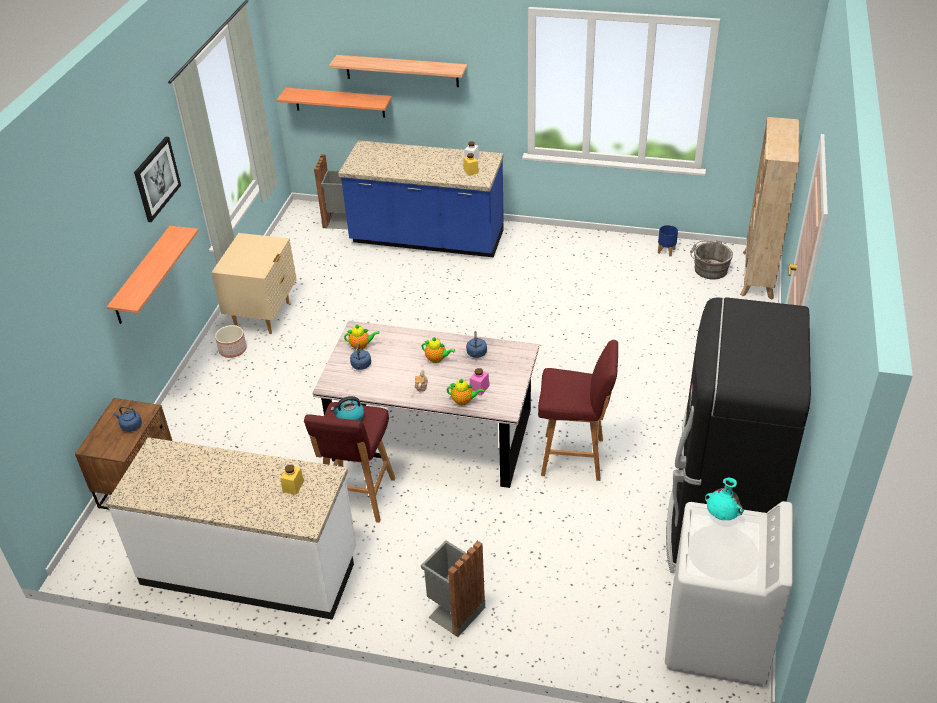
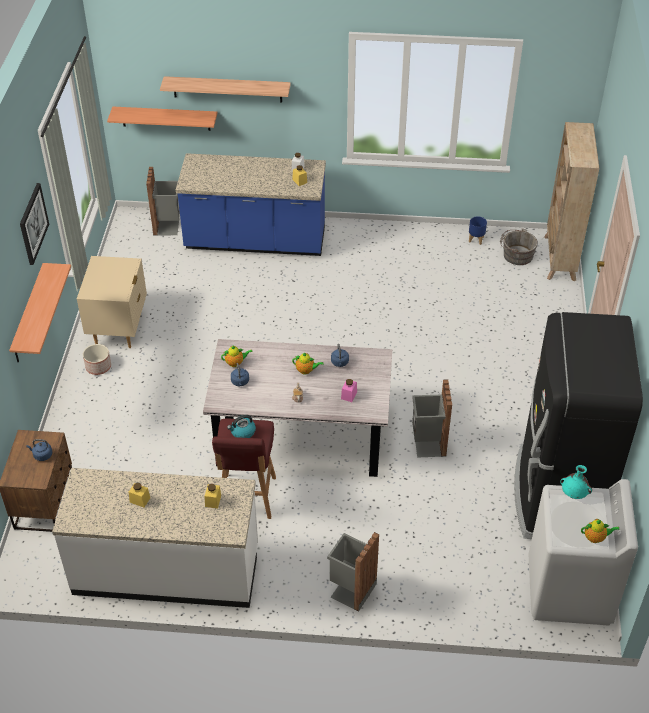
camera: 10 degrees left, 5 degrees up
teapot [447,379,484,405] -> teapot moved to [581,519,620,543]
red stool [538,340,618,481] -> grey trash can [412,379,452,457]
none -> yellow jar [129,483,150,507]

